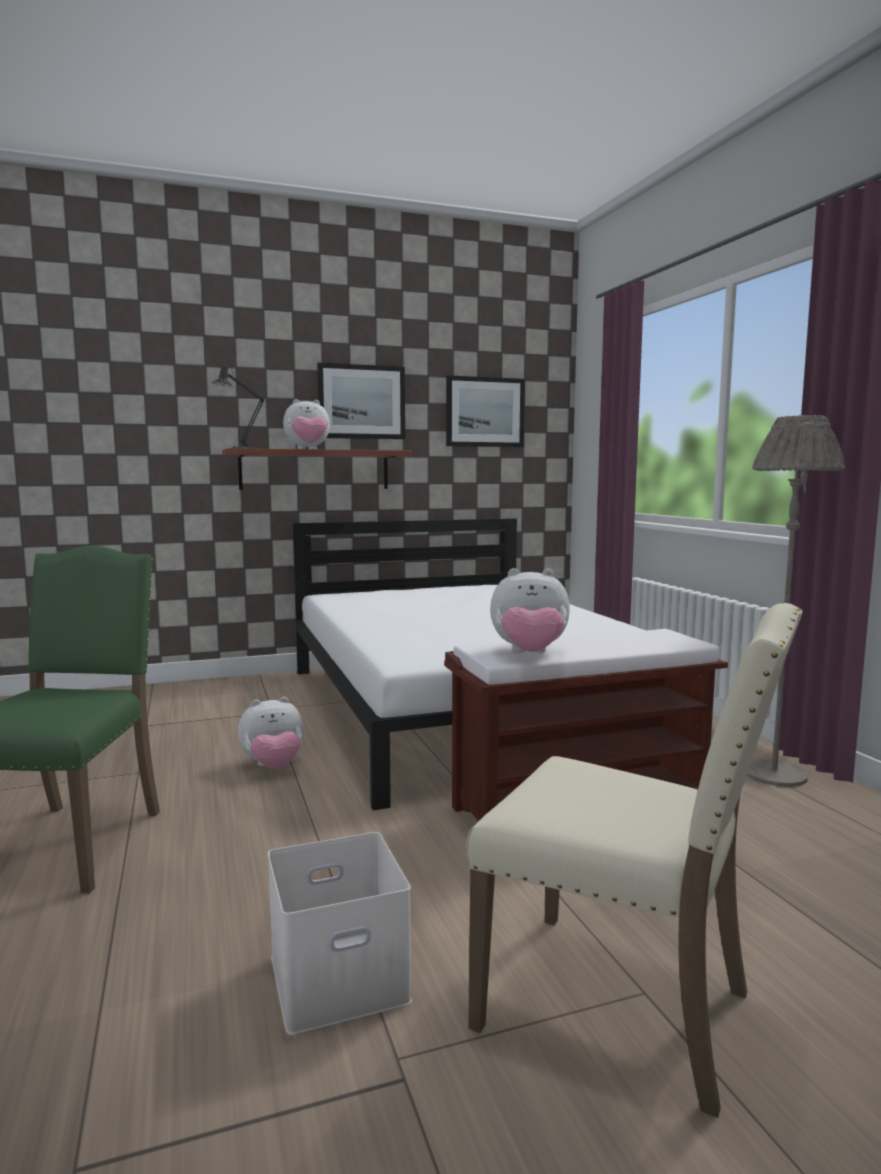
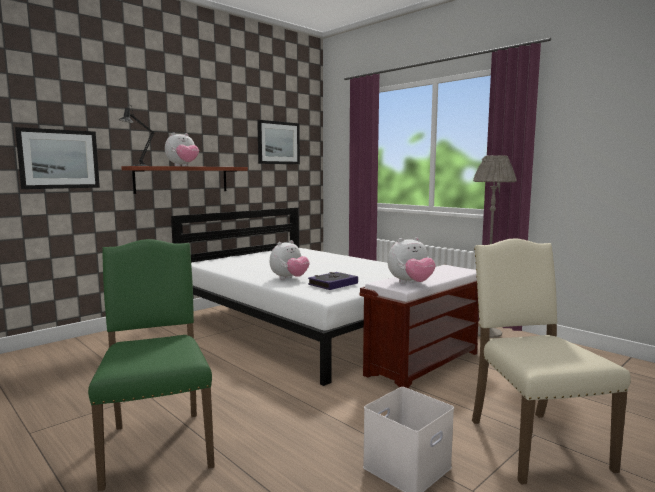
camera: 25 degrees left, 0 degrees up
plush toy [238,697,303,769] -> plush toy moved to [270,240,310,279]
picture [317,363,405,439] -> picture moved to [15,127,100,189]
beige chair [466,603,803,1118] -> beige chair turned 105 degrees counterclockwise [472,239,631,485]
none -> book [308,272,358,290]

